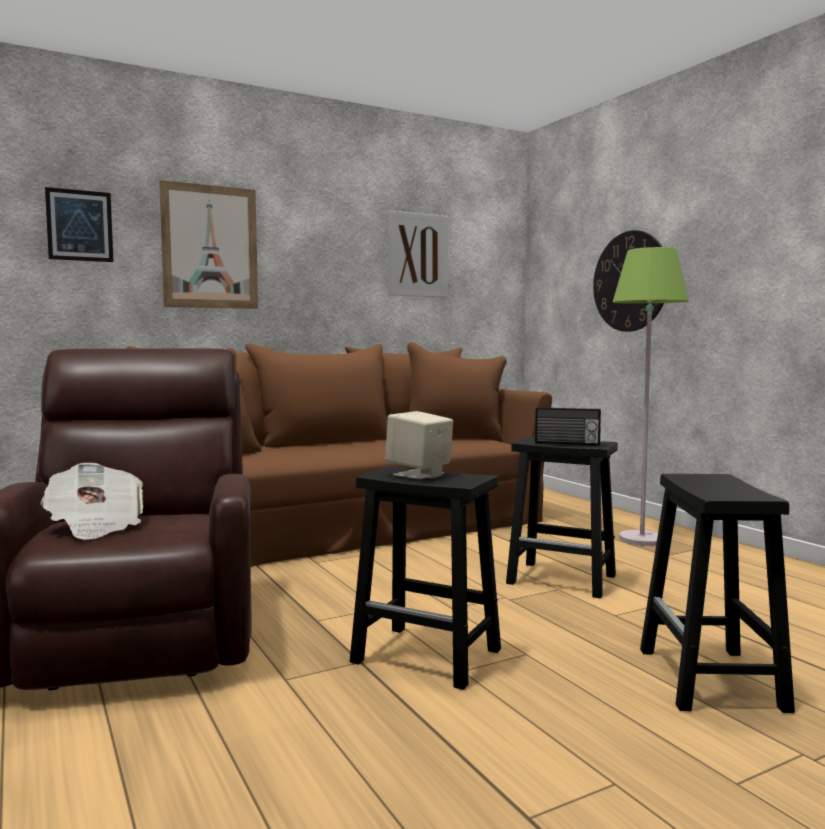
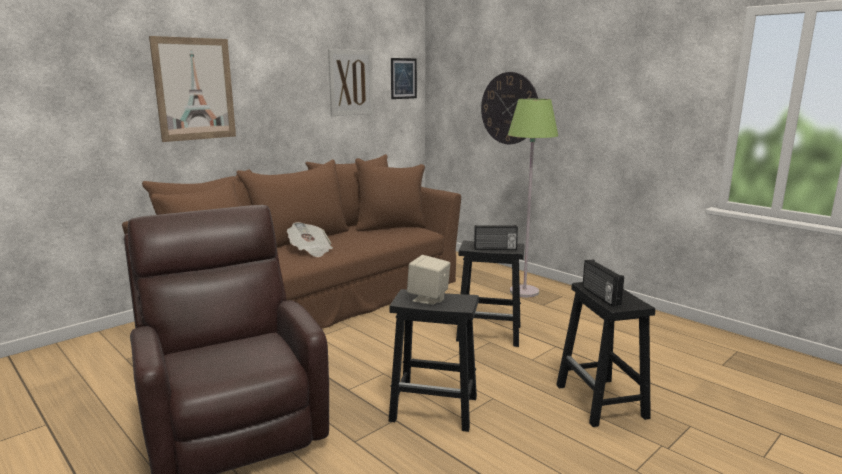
camera: 15 degrees left, 10 degrees up
newspaper [40,463,143,540] -> newspaper moved to [287,222,333,257]
picture [45,187,113,262] -> picture moved to [391,58,417,99]
none -> radio [582,259,624,307]

